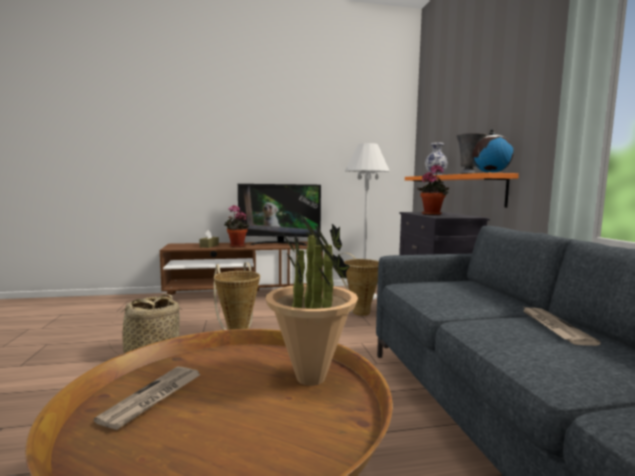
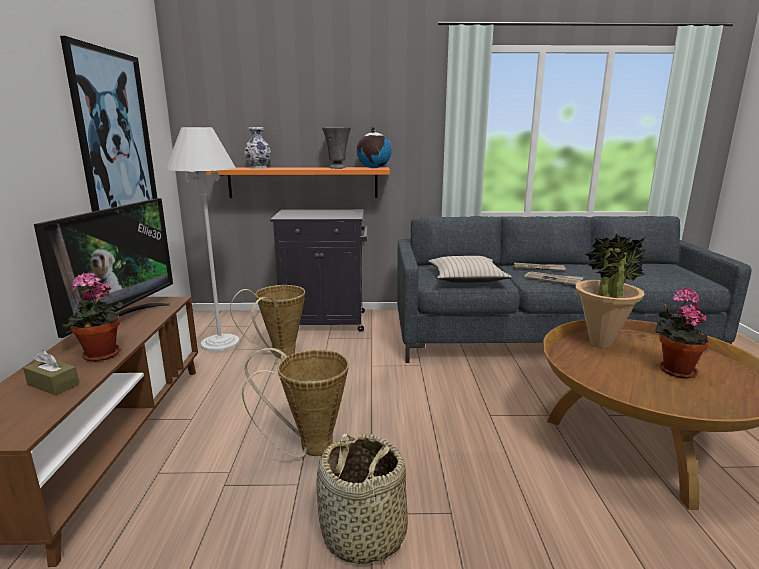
camera: 80 degrees left, 10 degrees up
newspaper [94,366,201,430] -> newspaper moved to [524,272,583,285]
potted plant [417,165,449,215] -> potted plant moved to [655,288,710,379]
none -> picture [60,36,157,212]
none -> beige pillow [428,256,512,283]

